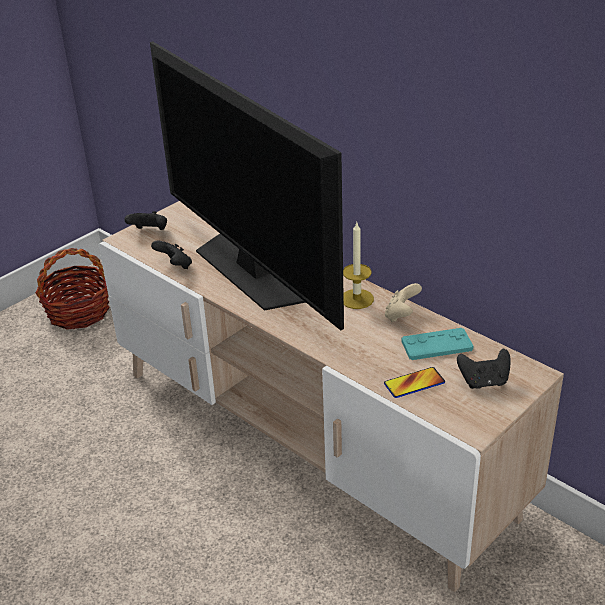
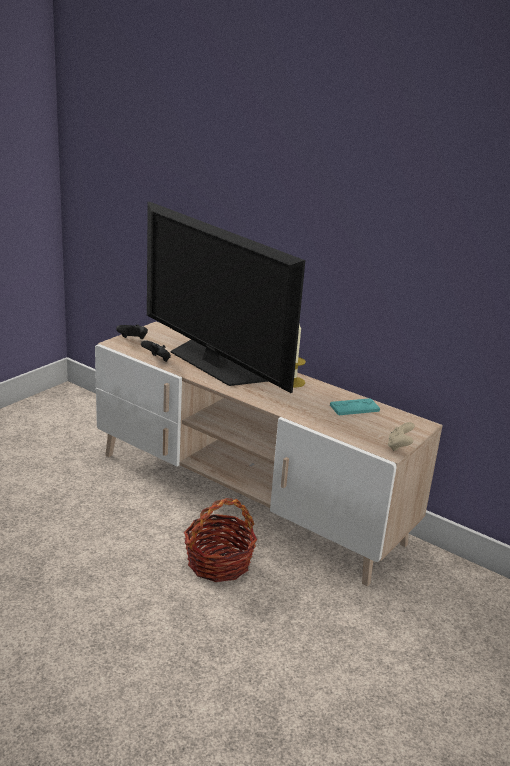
camera: 10 degrees left, 10 degrees down
basket [35,248,110,330] -> basket moved to [184,498,257,582]
phone [384,367,445,398] -> none
beige game controller [385,283,422,322] -> beige game controller moved to [388,422,415,451]
black game controller [457,349,511,389] -> none

